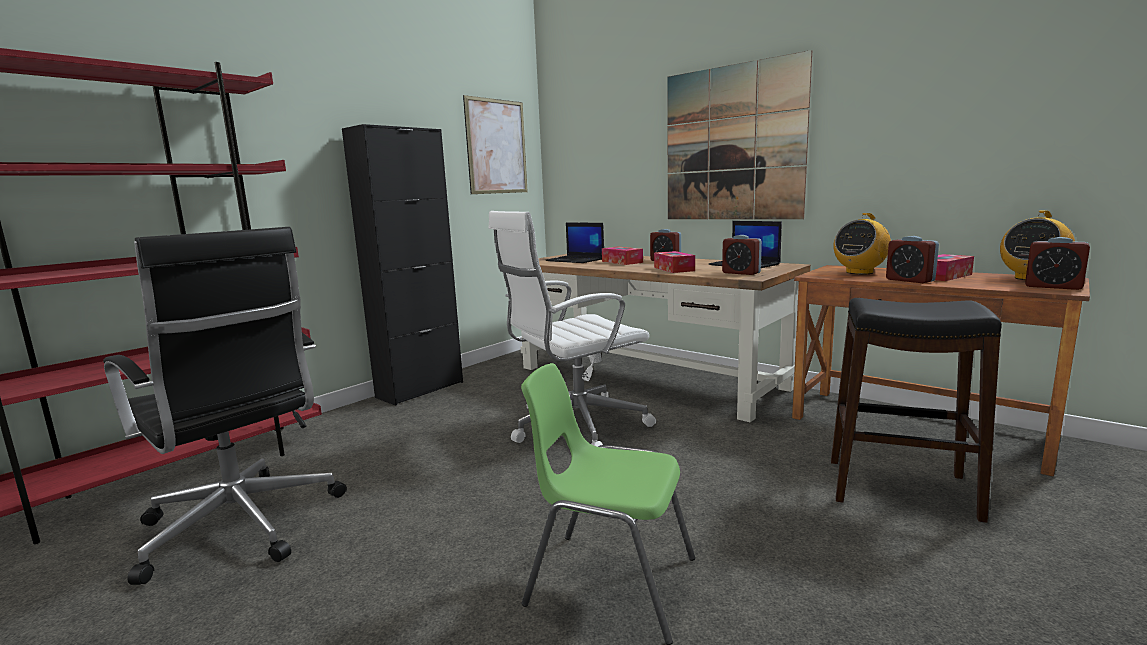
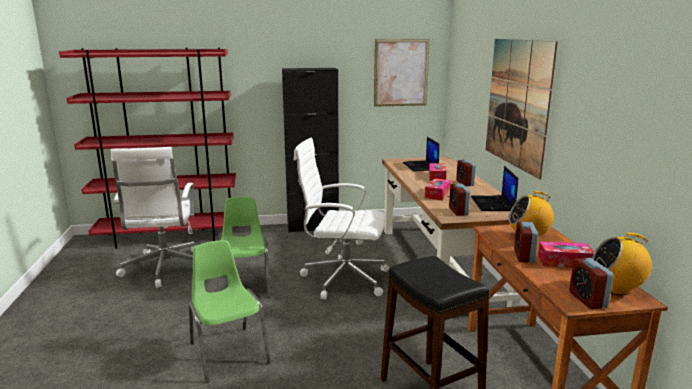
camera: 40 degrees right, 5 degrees up
black office chair [103,227,347,585] -> white office chair [110,147,195,288]
none -> green chair [215,196,270,298]

